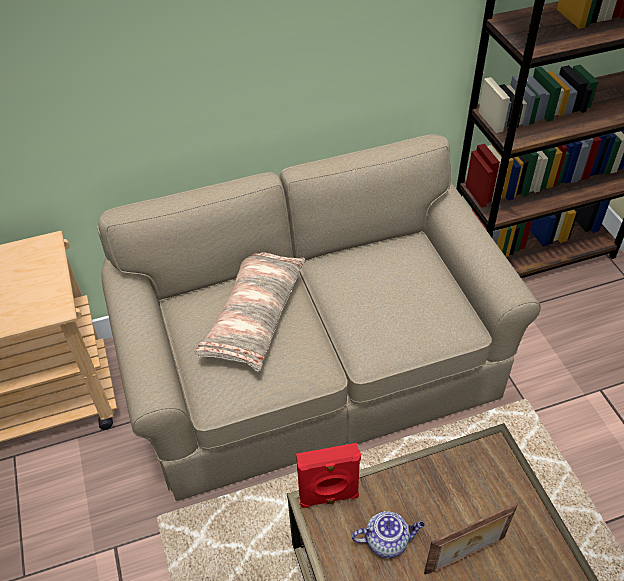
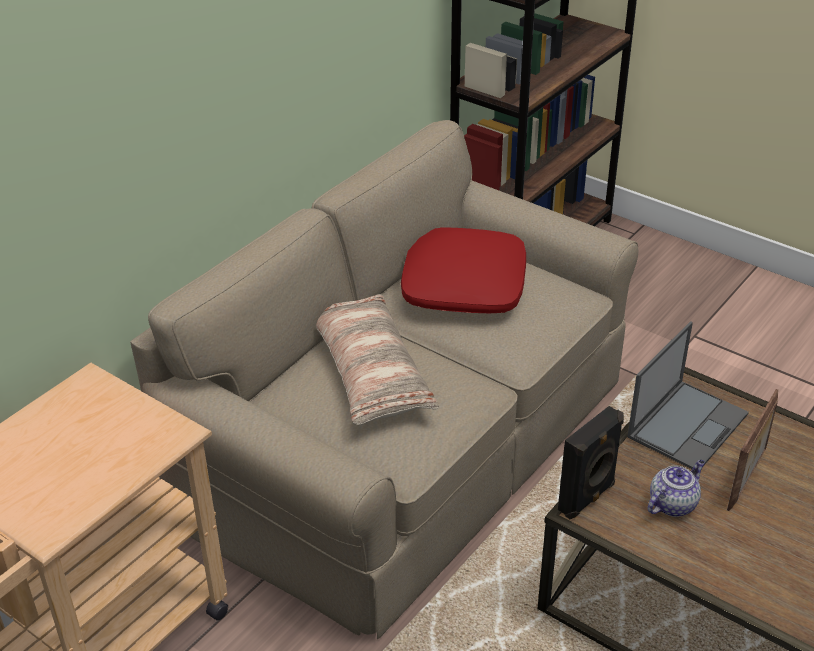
camera: 35 degrees left, 10 degrees down
red speaker [296,443,361,508] -> black speaker [558,406,624,519]
none -> red pillow [401,227,526,313]
none -> laptop [627,321,749,469]

